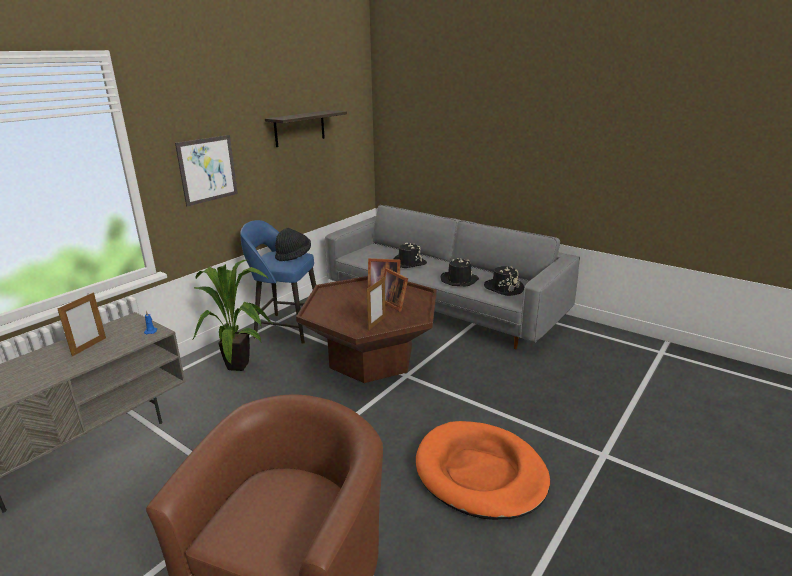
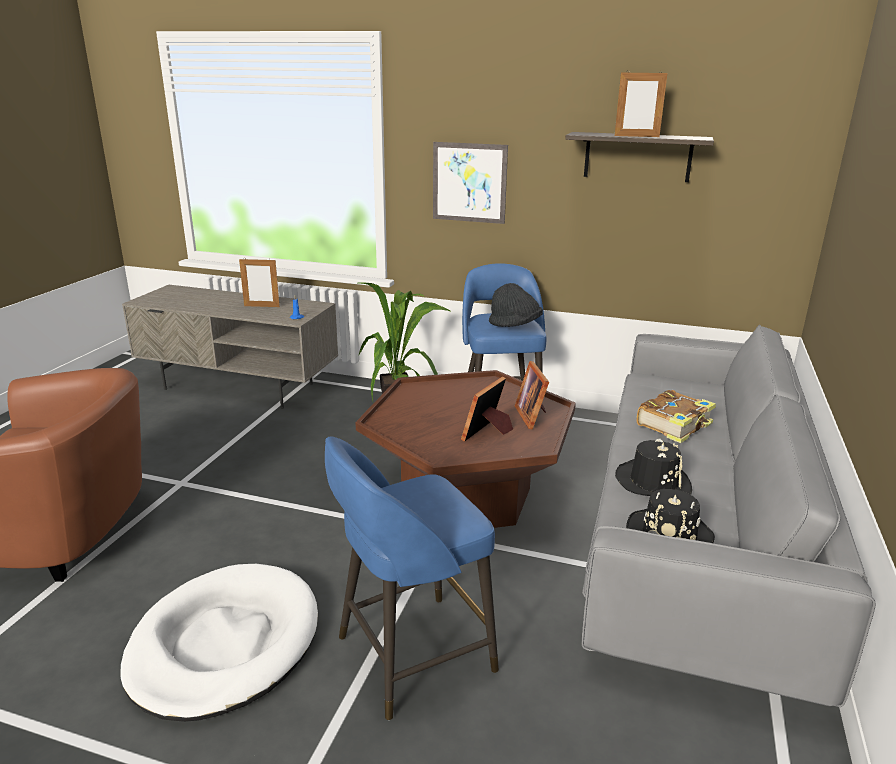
camera: 70 degrees right, 0 degrees up
picture frame [367,277,386,331] -> picture frame moved to [615,70,668,137]
black hat [393,242,427,268] -> book [637,390,716,443]
orange dog bed [416,421,550,520] -> white dog bed [120,564,318,722]
none -> blue stool [325,437,499,720]

